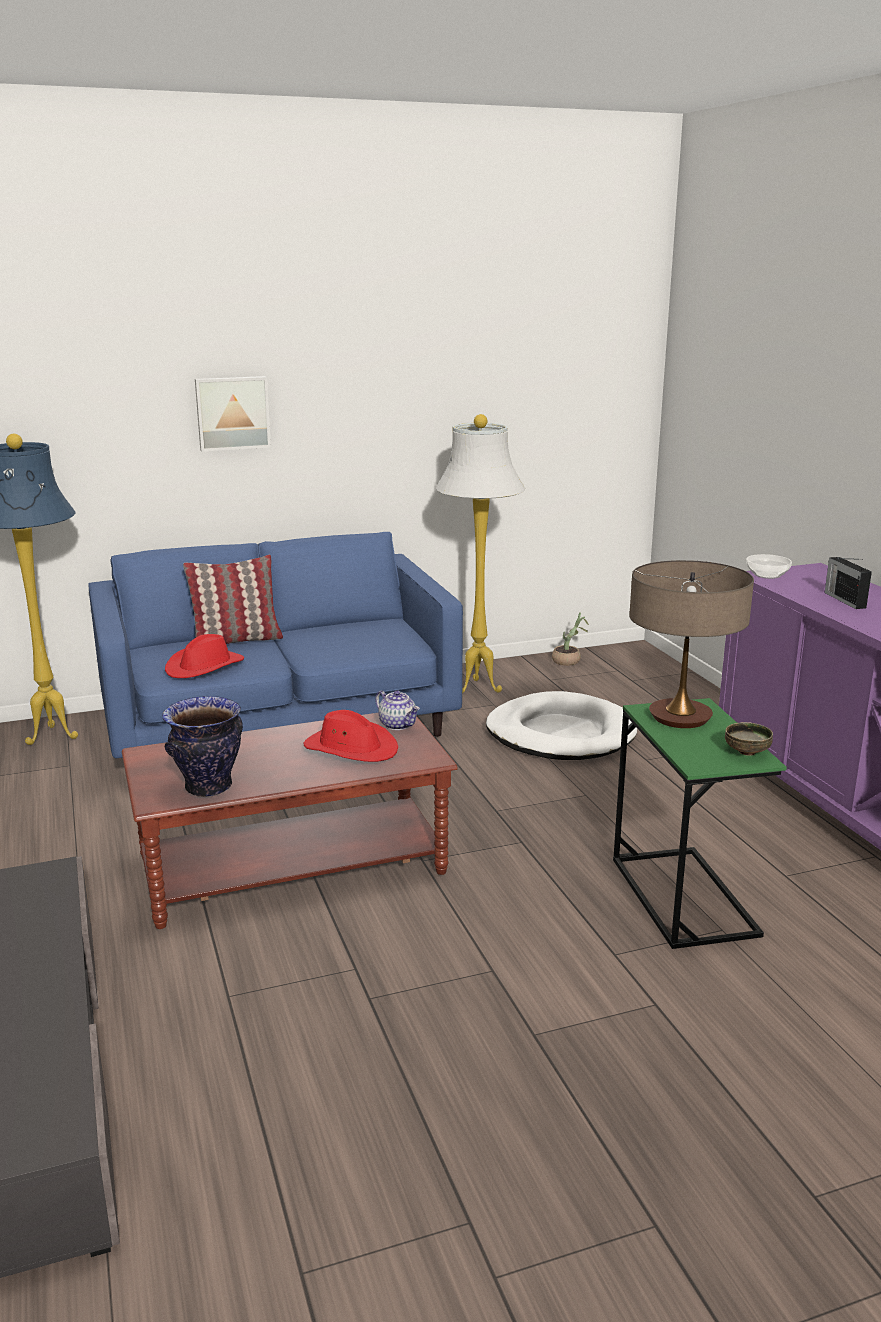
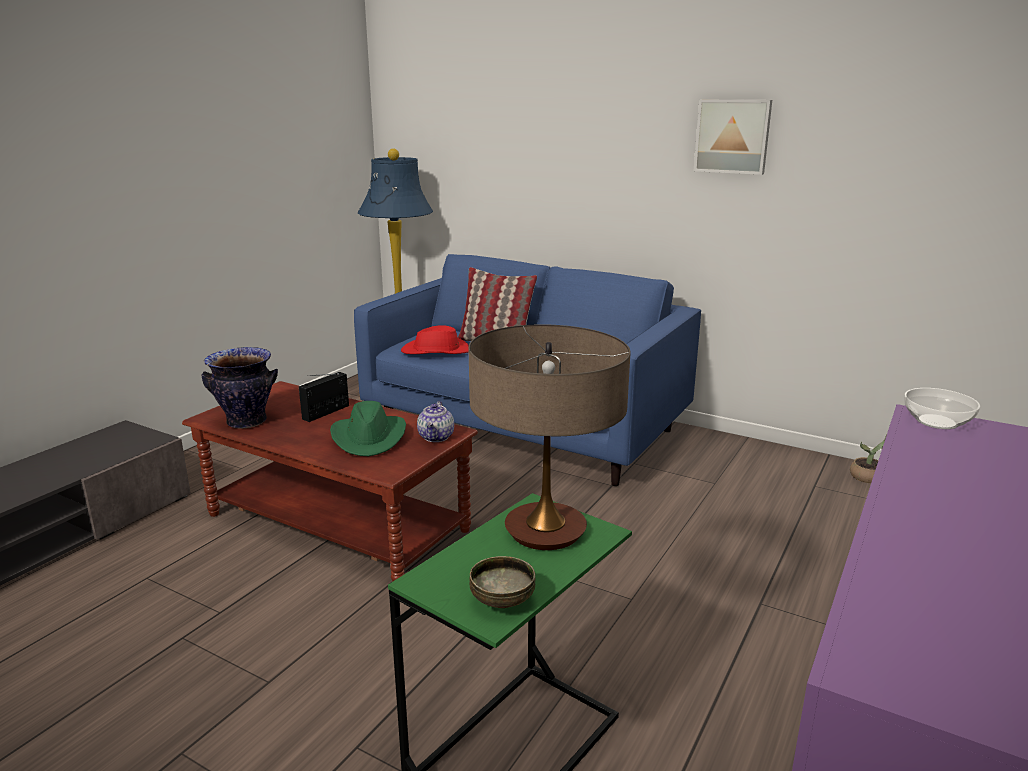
camera: 50 degrees right, 0 degrees up
picture [195,376,271,452] -> picture moved to [694,100,772,175]
red hat [303,710,398,762] -> green hat [330,401,406,456]
white floor lamp [436,414,525,693] -> none
white dog bed [486,691,637,760] -> none
radio [825,557,872,609] -> radio moved to [299,372,349,422]

